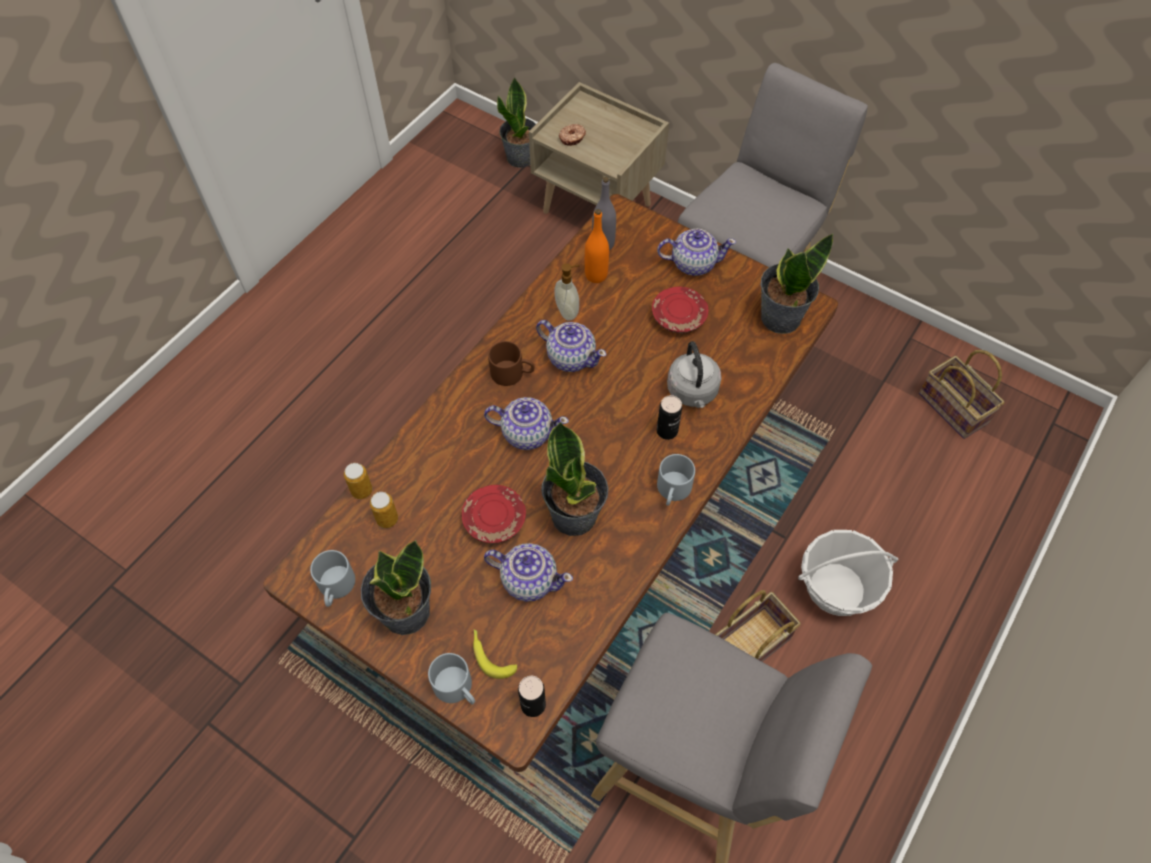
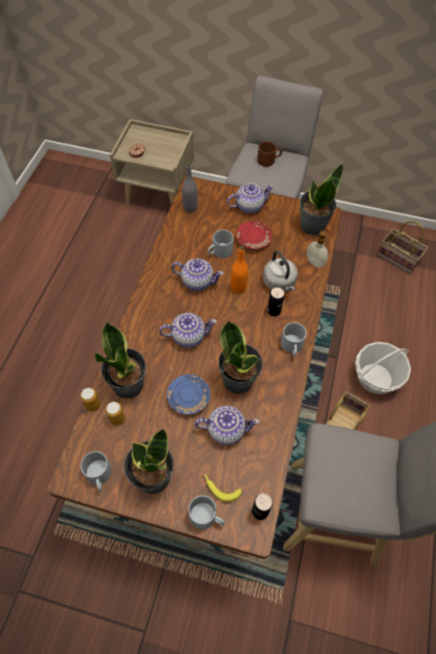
camera: 20 degrees left, 0 degrees up
red plate [462,485,526,543] -> blue plate [167,374,210,415]
brown mug [488,341,535,386] -> brown mug moved to [257,141,282,167]
potted plant [497,77,536,168] -> potted plant moved to [95,321,146,398]
soap dispenser [555,263,579,321] -> soap dispenser moved to [307,230,329,268]
orange bottle [585,209,609,283] -> orange bottle moved to [231,246,248,294]
none -> grey mug [208,230,234,258]

